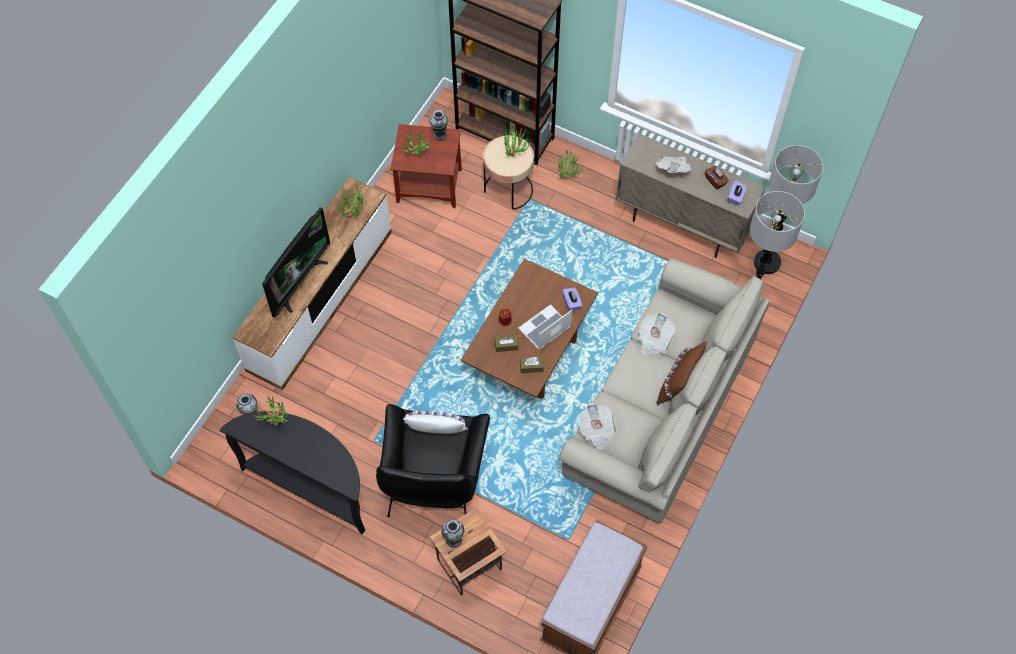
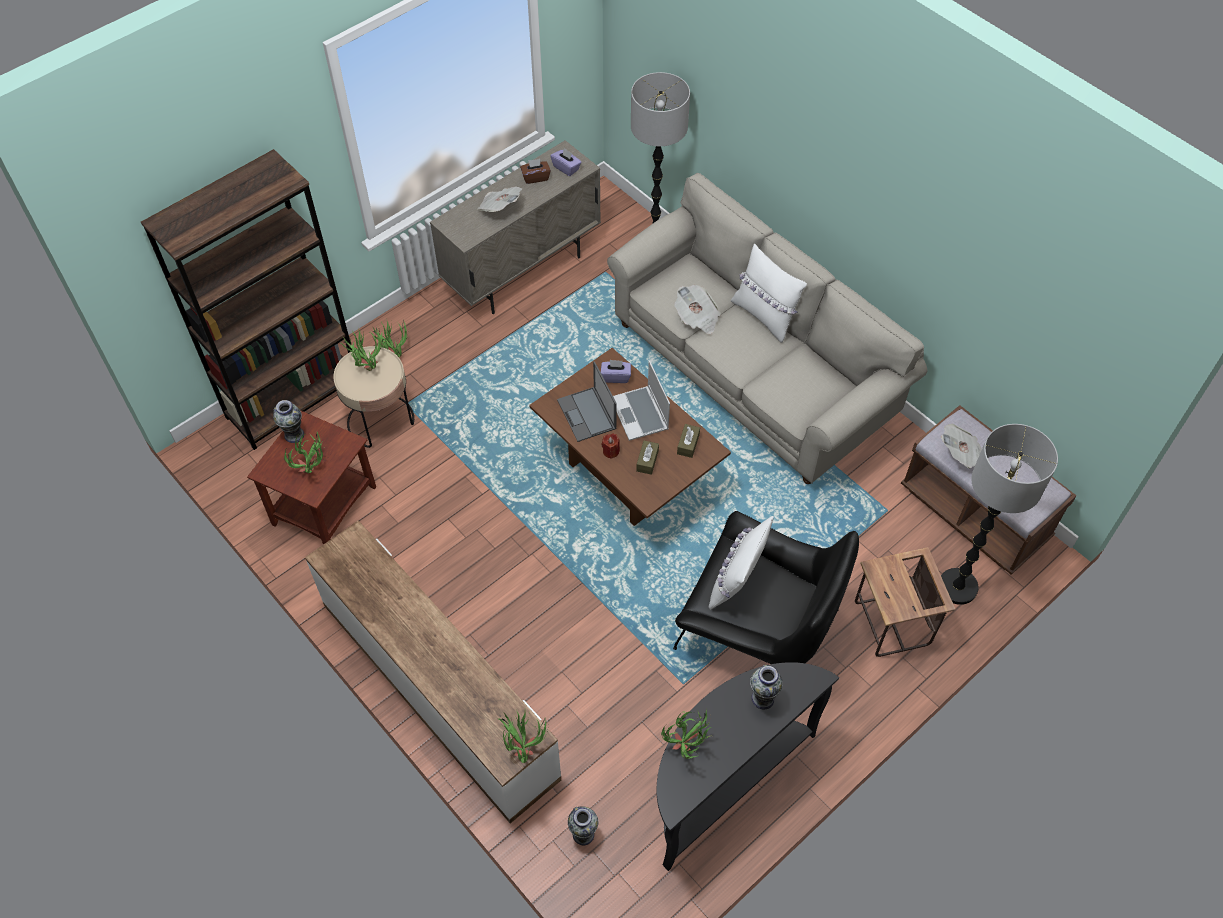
camera: 70 degrees left, 5 degrees down
television [262,207,330,317] -> none
potted plant [338,185,367,216] -> potted plant moved to [497,708,549,763]
vase [441,519,465,548] -> vase moved to [750,665,783,710]
newspaper [579,403,617,450] -> newspaper moved to [941,424,990,468]
brown pillow [657,341,707,405] -> white pillow [731,244,807,343]
floor lamp [754,145,823,274] -> floor lamp moved to [941,424,1058,605]
none -> laptop [557,361,617,442]

